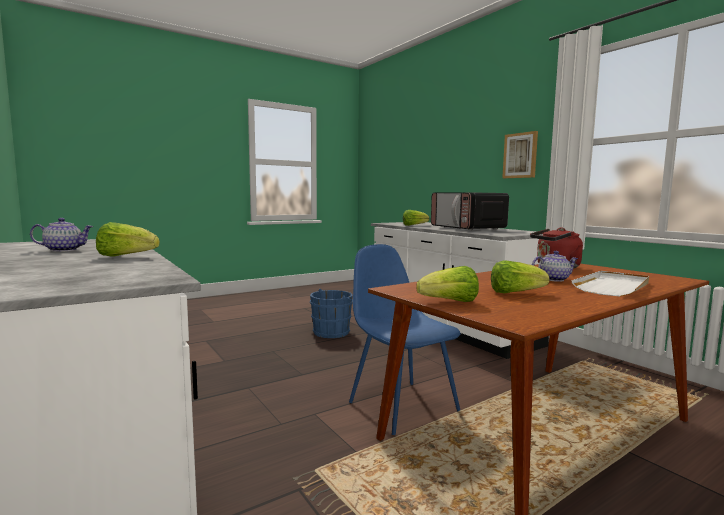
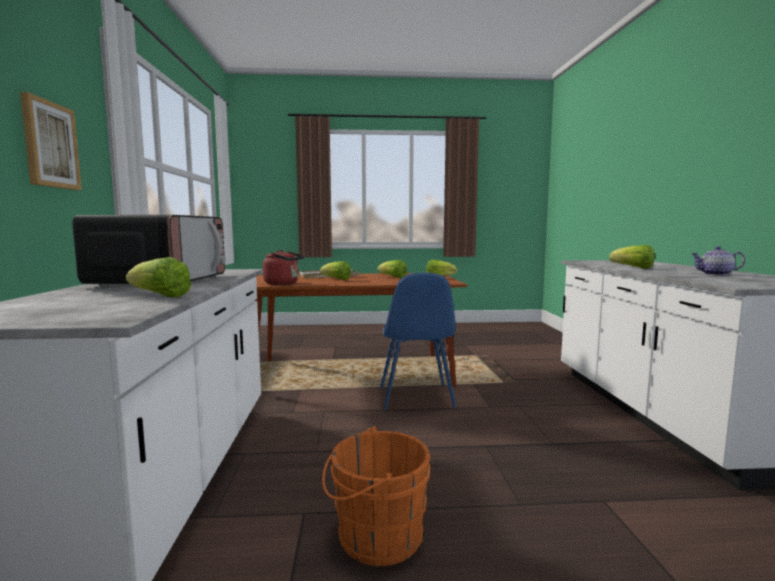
camera: 150 degrees left, 0 degrees up
blue bucket [310,289,353,338] -> orange bucket [322,426,430,566]
teapot [532,251,578,282] -> lettuce [320,261,351,280]

